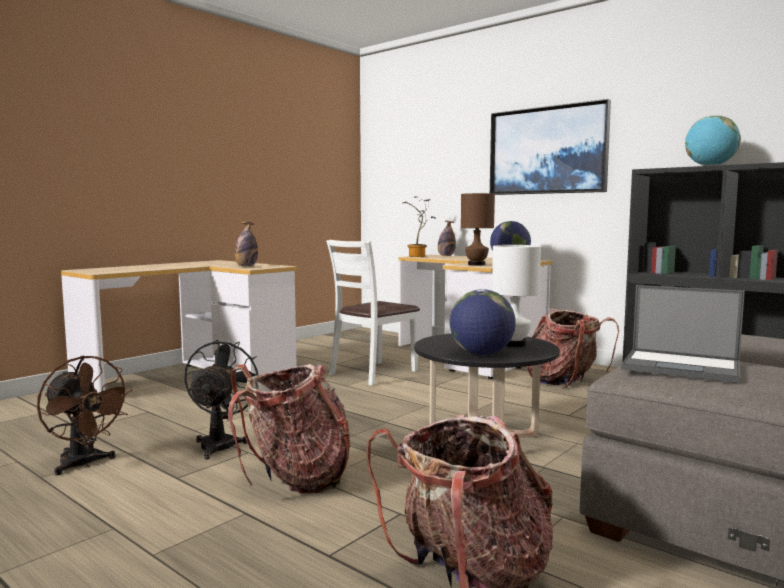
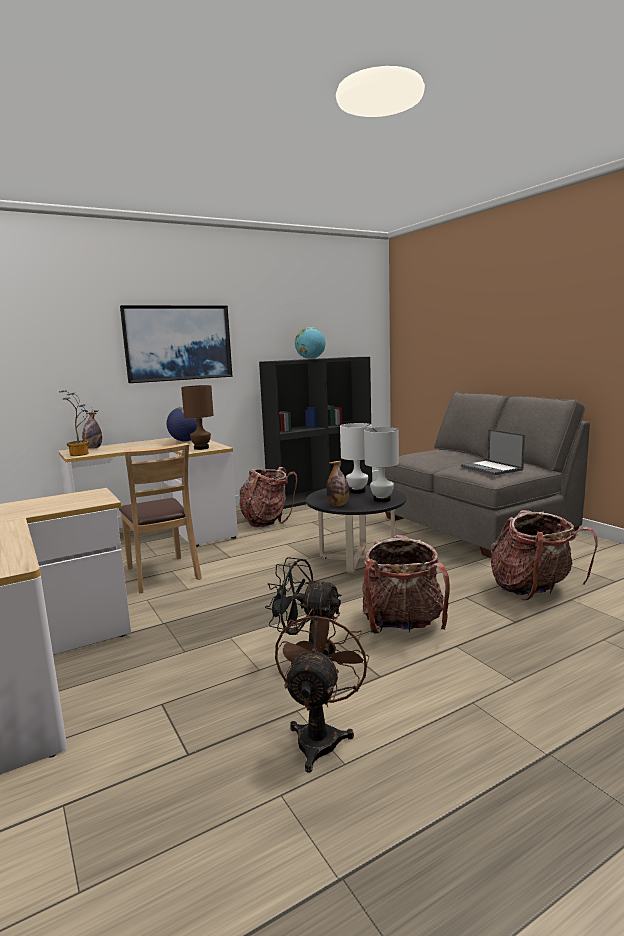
camera: 70 degrees left, 5 degrees up
brown fan [37,356,133,475] -> brown fan turned 45 degrees counterclockwise [275,608,369,772]
bottle [234,222,258,266] -> bottle moved to [326,461,349,506]
white chair [326,240,420,386] -> brown chair [119,443,202,593]
globe [449,289,516,355] -> white table lamp [364,427,399,503]
laptop [621,285,745,383] -> laptop turned 105 degrees clockwise [461,429,525,475]

